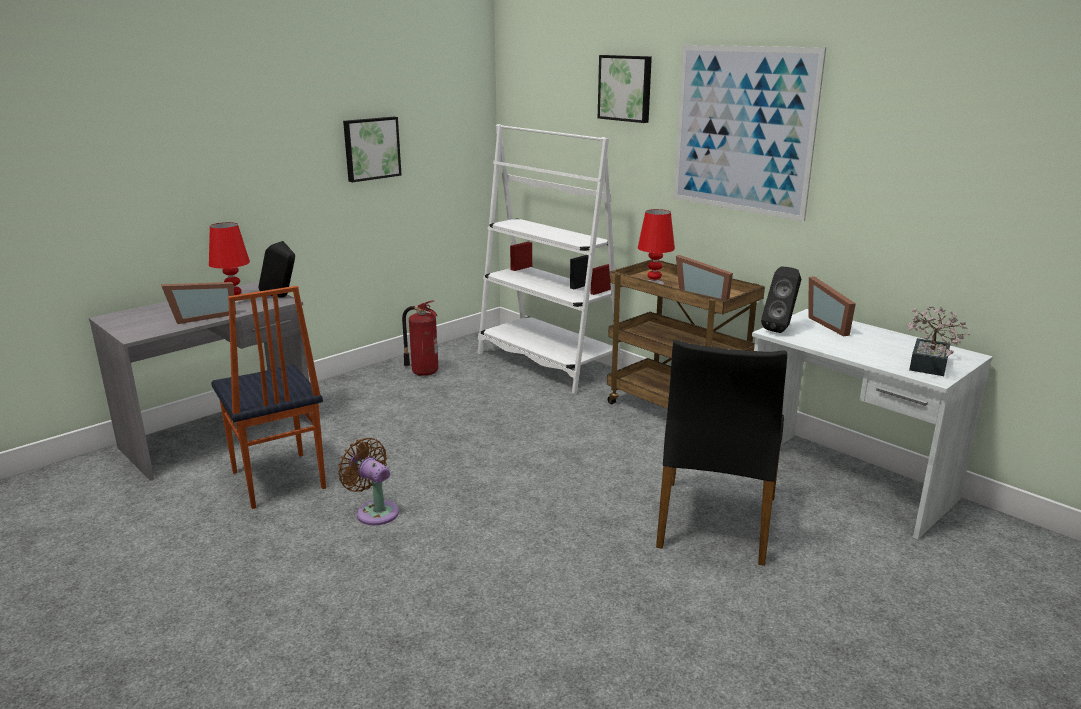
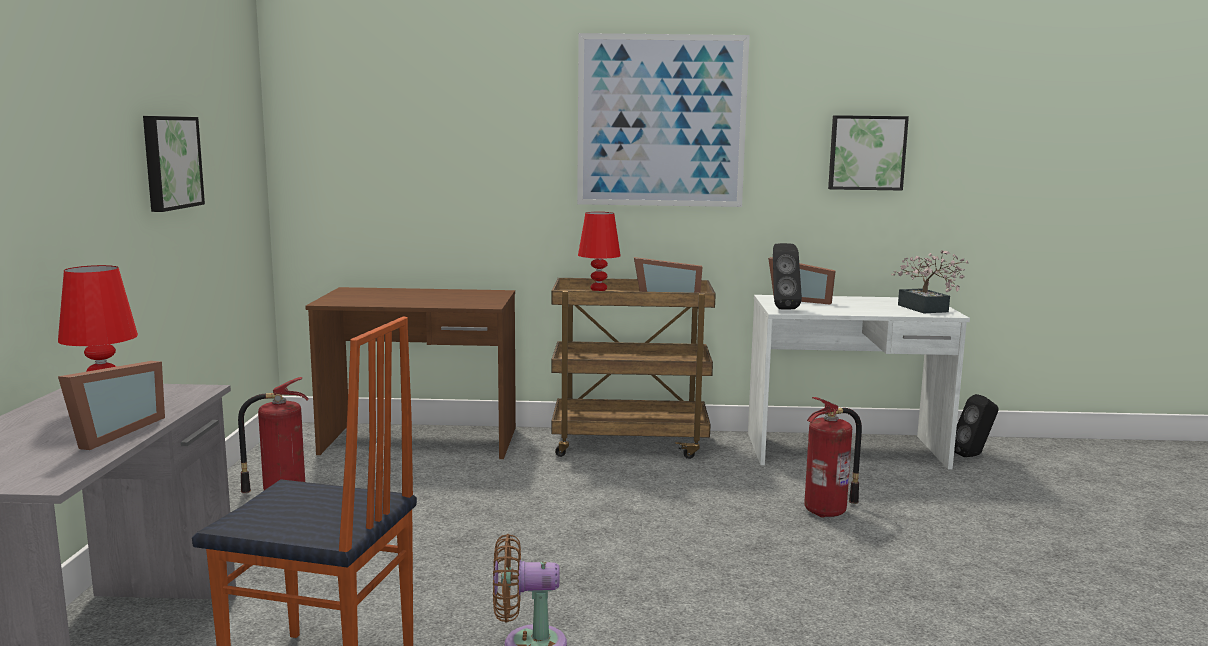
camera: 45 degrees left, 10 degrees down
black speaker [258,241,295,298] -> black speaker moved to [954,394,999,457]
white bookcase [478,124,622,394] -> brown desk [305,287,516,459]
picture [598,55,652,123] -> picture moved to [828,115,909,191]
black chair [656,340,787,566] -> fire extinguisher [804,397,862,518]

